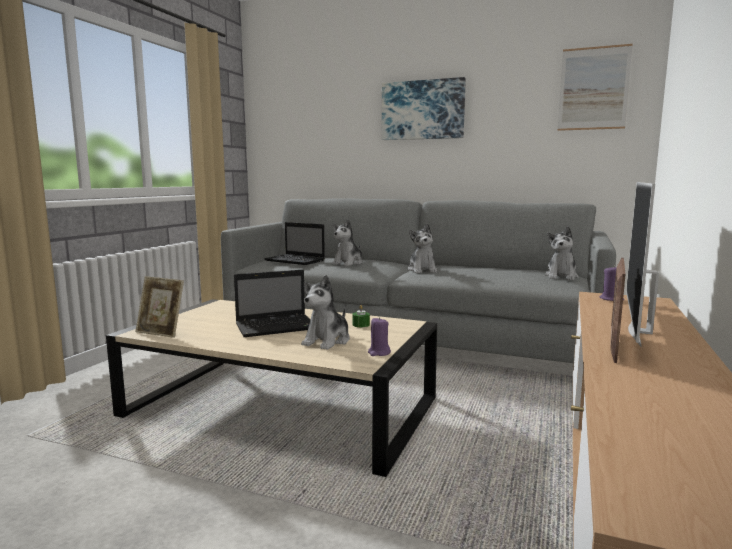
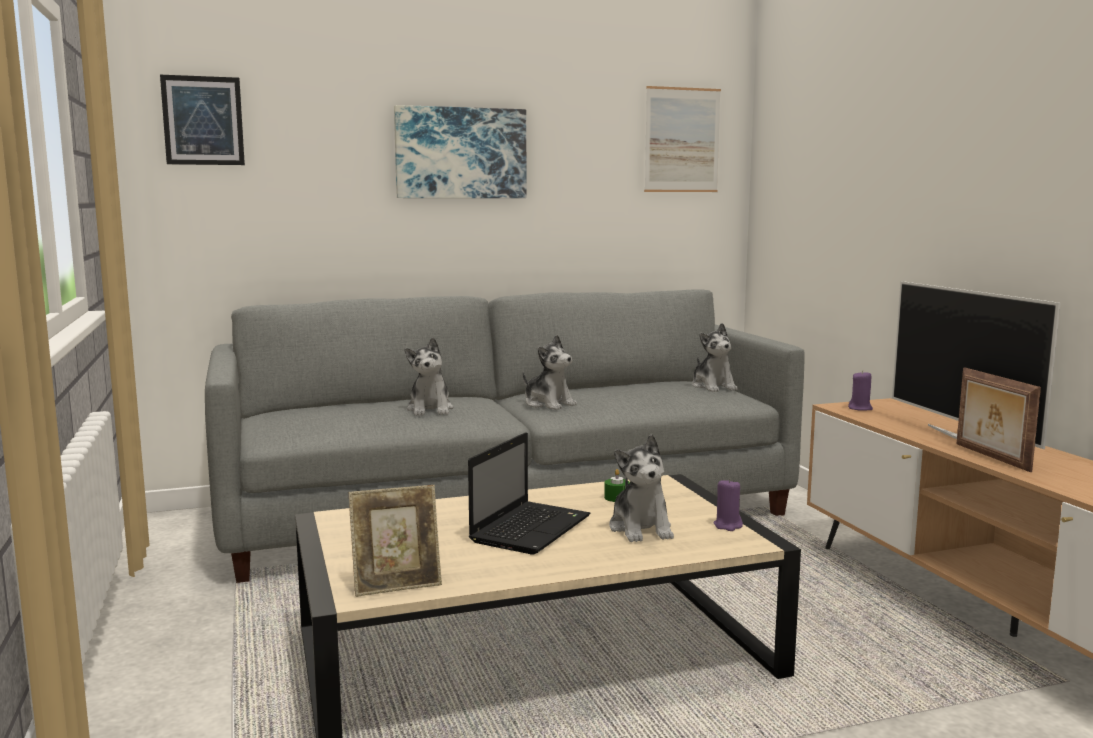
camera: 40 degrees left, 0 degrees up
laptop [264,222,325,265] -> none
none -> picture [160,75,245,165]

